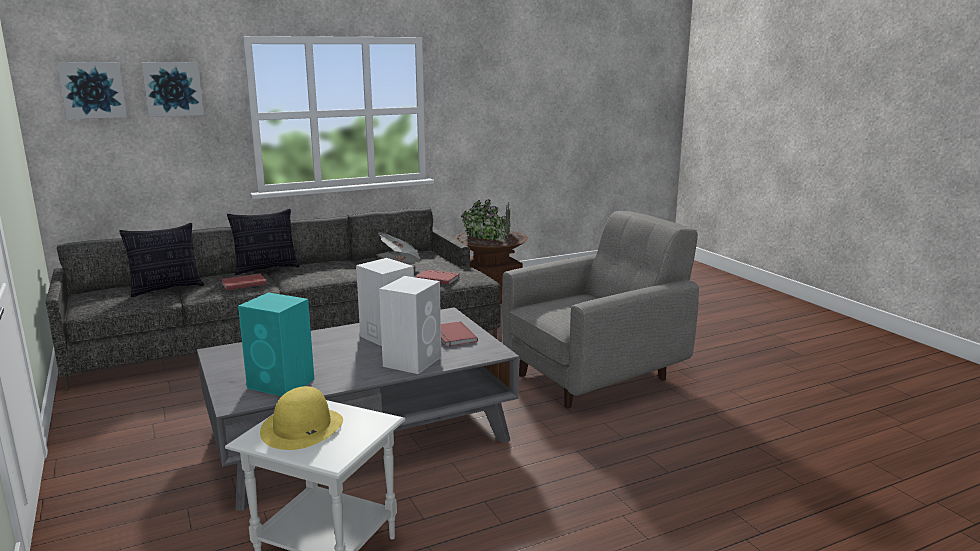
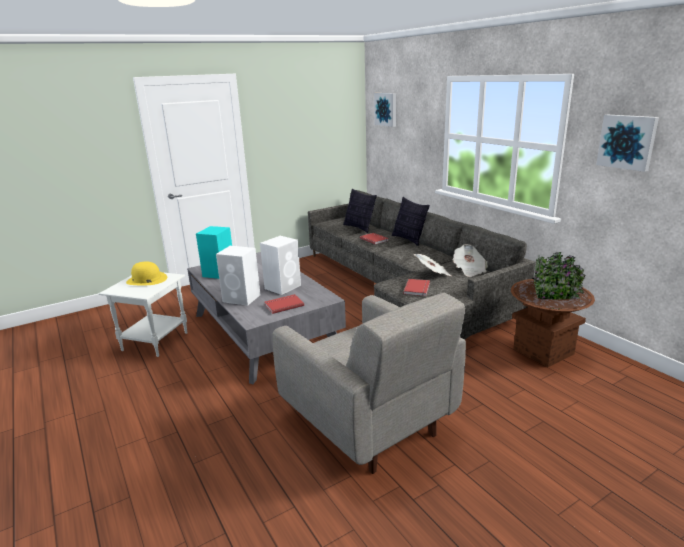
camera: 85 degrees right, 5 degrees up
picture [141,62,204,117] -> picture moved to [596,115,659,172]

